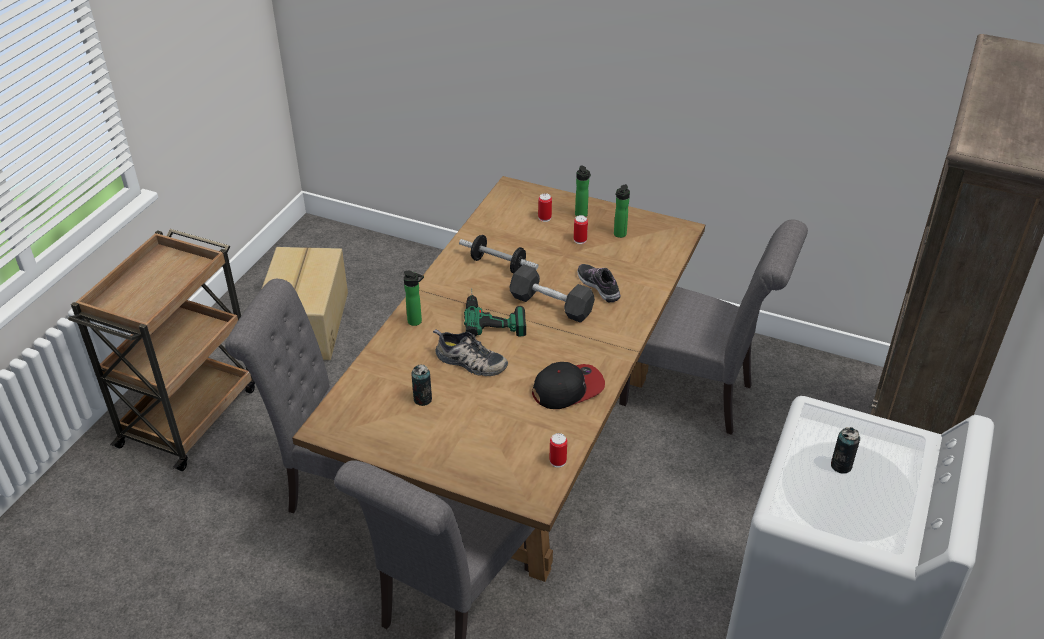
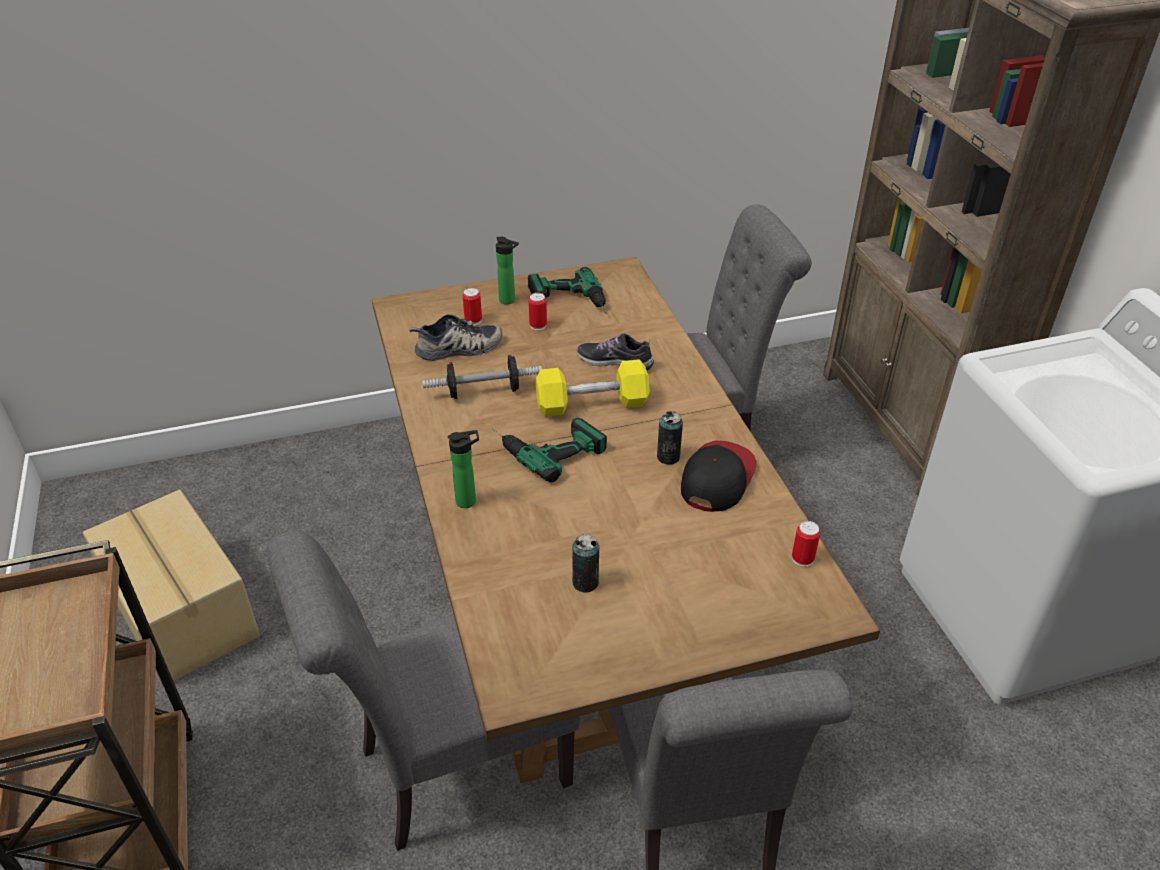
camera: 40 degrees left, 0 degrees up
shoe [433,329,508,376] -> shoe moved to [409,314,502,361]
black dumbbell [510,264,595,323] -> yellow dumbbell [536,359,650,417]
bottle [614,184,630,238] -> power drill [528,267,606,314]
can [831,427,860,474] -> can moved to [657,411,683,465]

